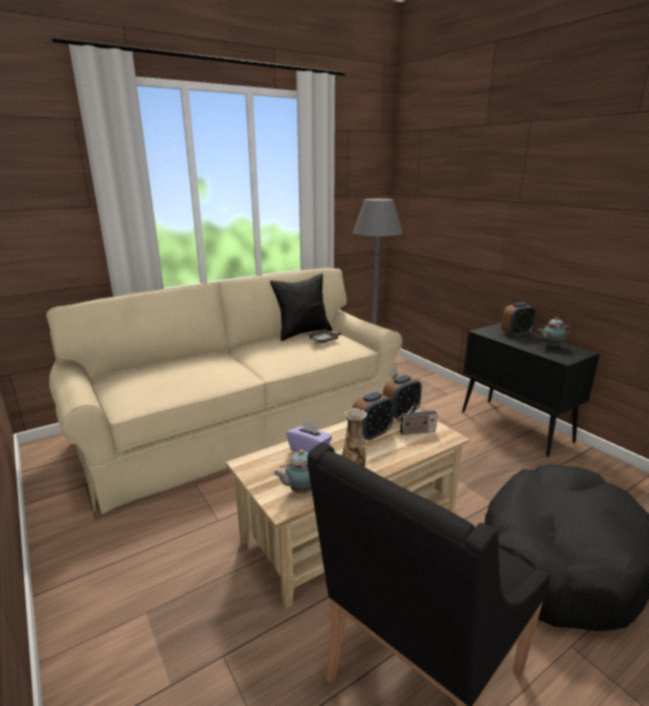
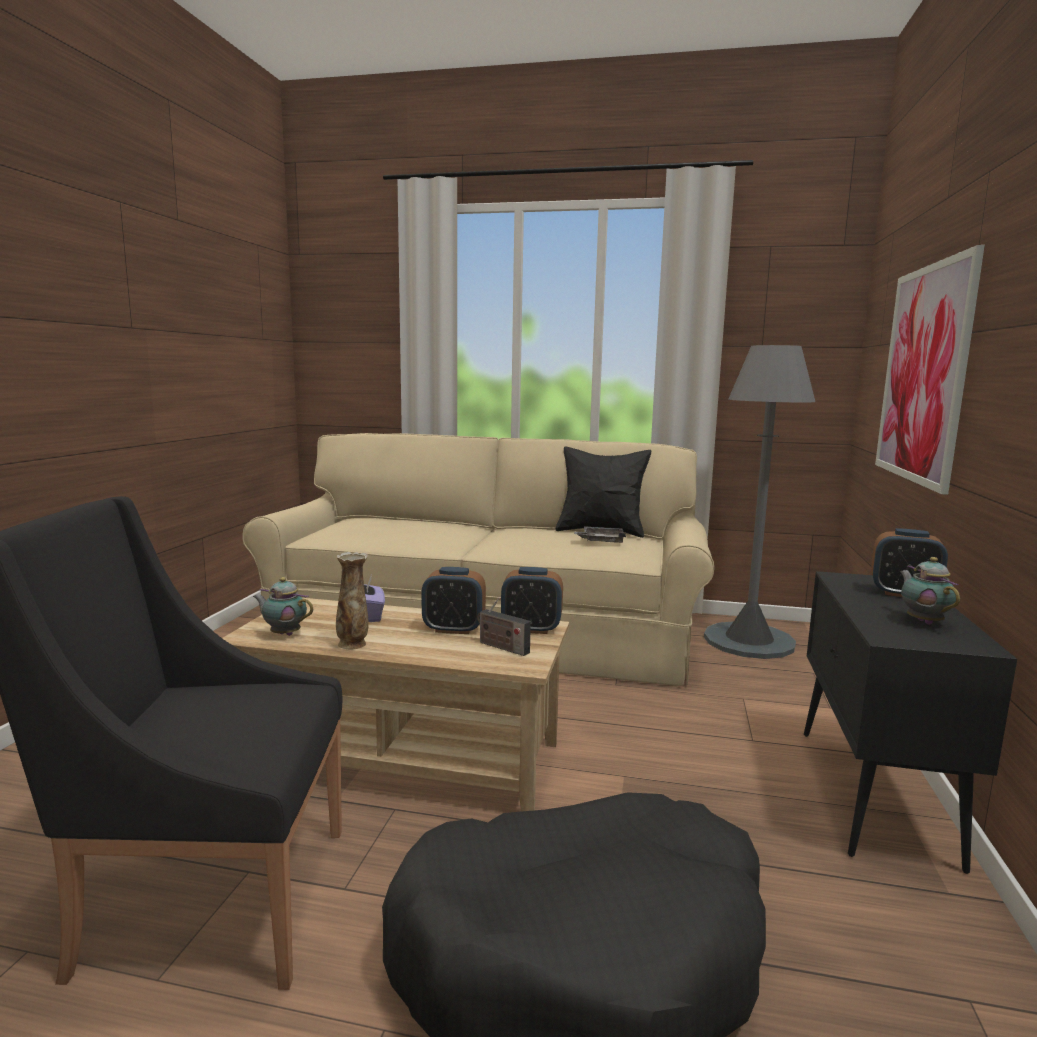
camera: 45 degrees right, 10 degrees down
teapot [537,317,571,347] -> teapot turned 45 degrees clockwise [900,557,960,625]
none -> picture [875,245,985,495]

